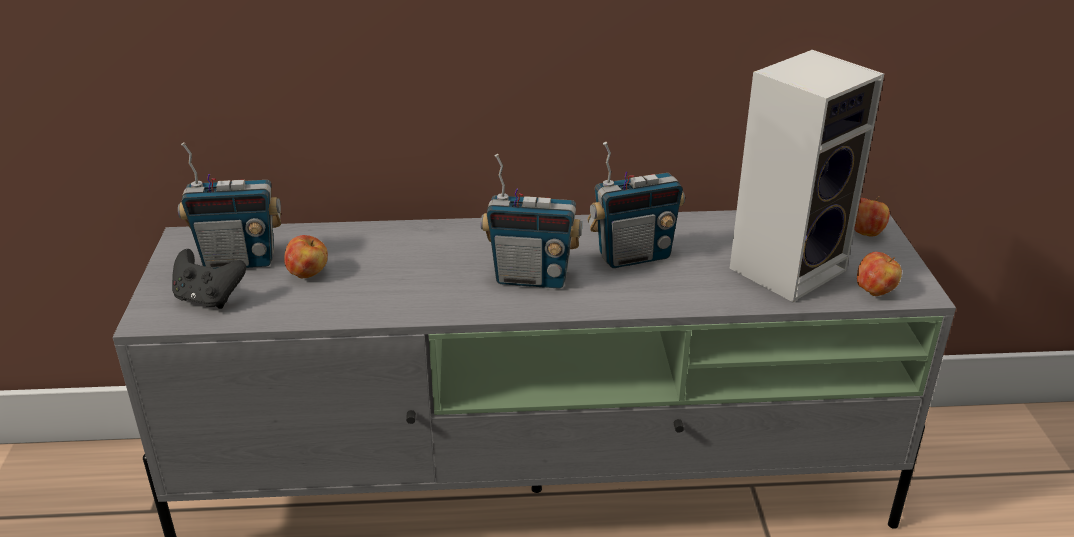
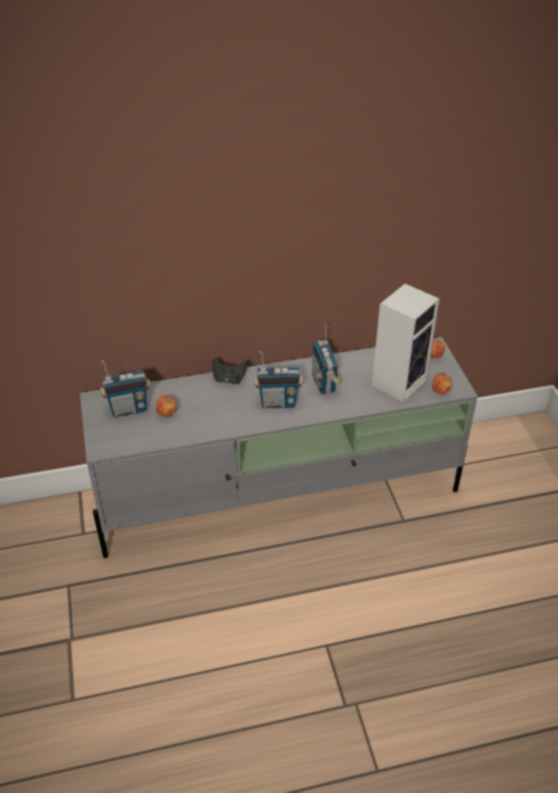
camera: 10 degrees left, 10 degrees up
black game controller [172,249,246,309] -> black game controller moved to [212,358,247,384]
radio [587,142,685,268] -> radio turned 105 degrees clockwise [312,323,342,394]

